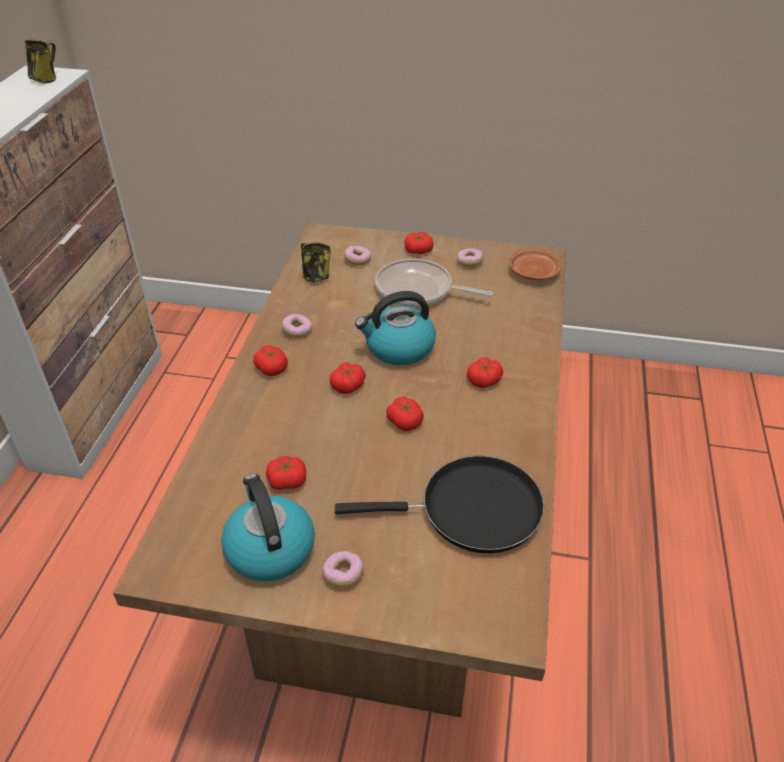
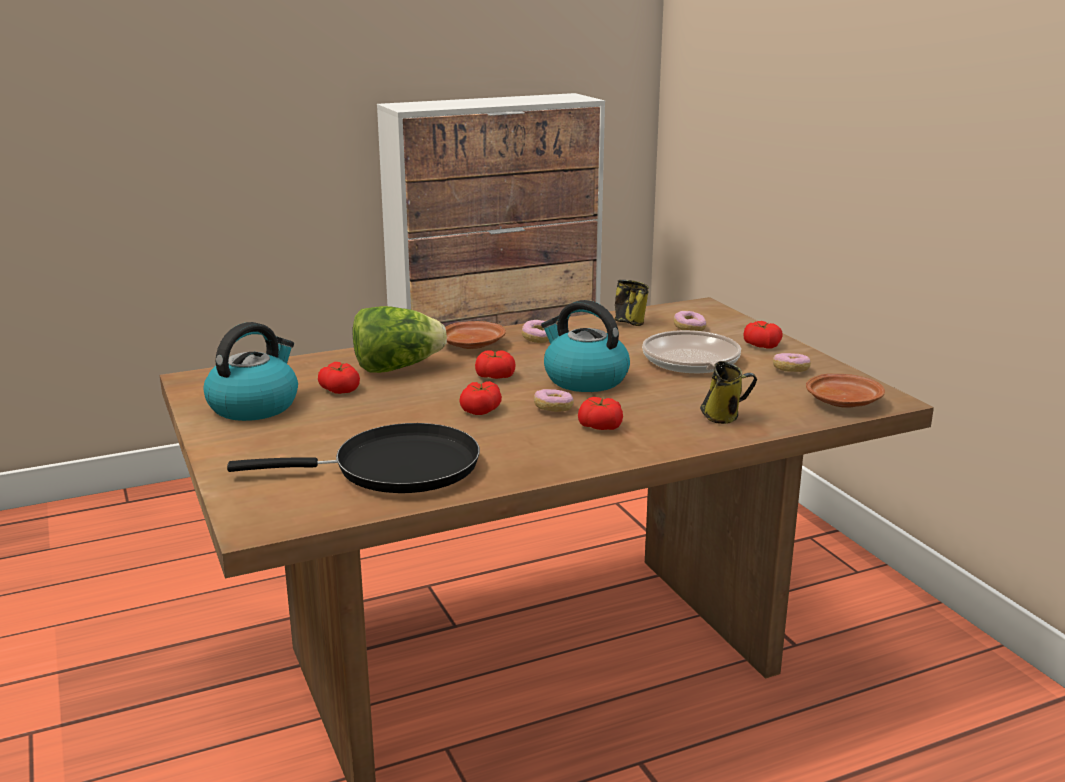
camera: 55 degrees right, 20 degrees down
mug [24,40,56,83] -> mug moved to [700,361,757,424]
tomato [253,345,288,376] -> brown plate [445,321,506,349]
donut [322,551,364,588] -> donut moved to [534,389,574,412]
black frying pan [335,456,544,553] -> black frying pan turned 60 degrees counterclockwise [227,423,480,493]
none -> lettuce [352,306,447,373]

